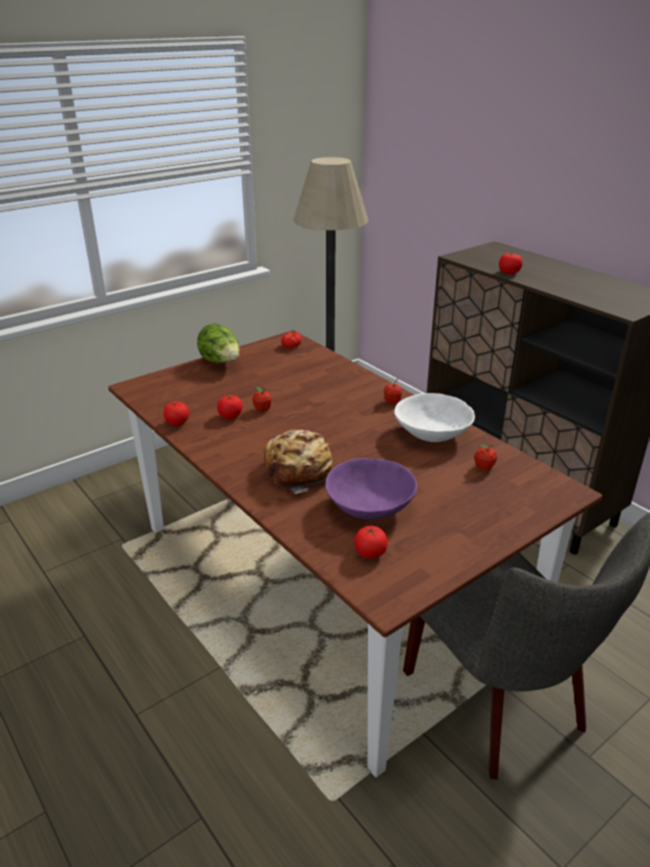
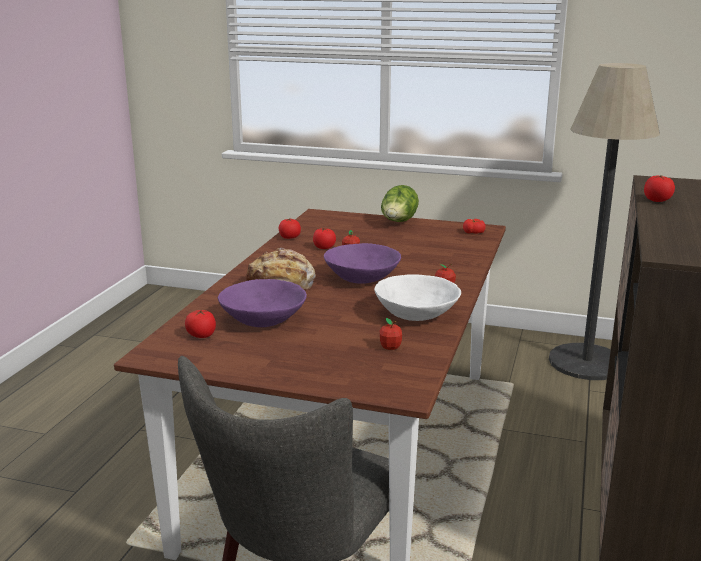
camera: 55 degrees right, 10 degrees down
none -> purple bowl [324,243,401,284]

